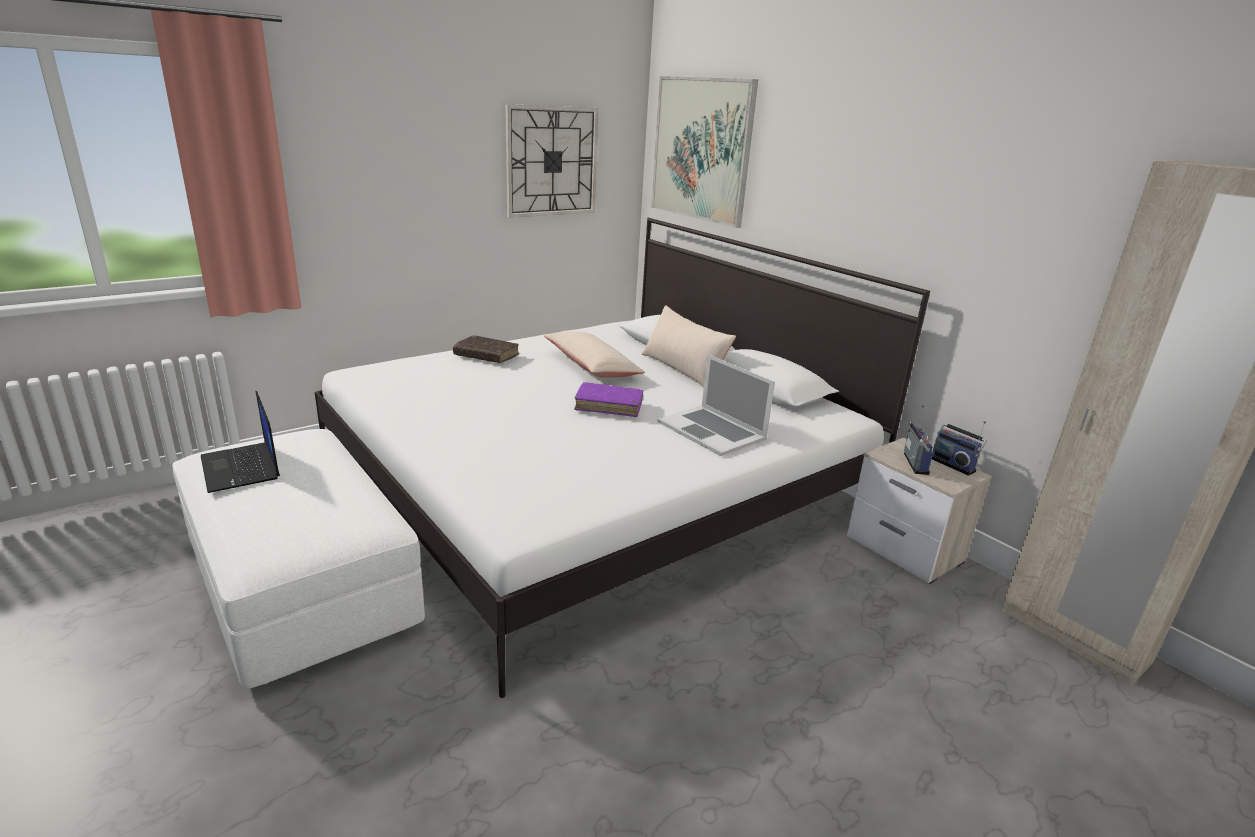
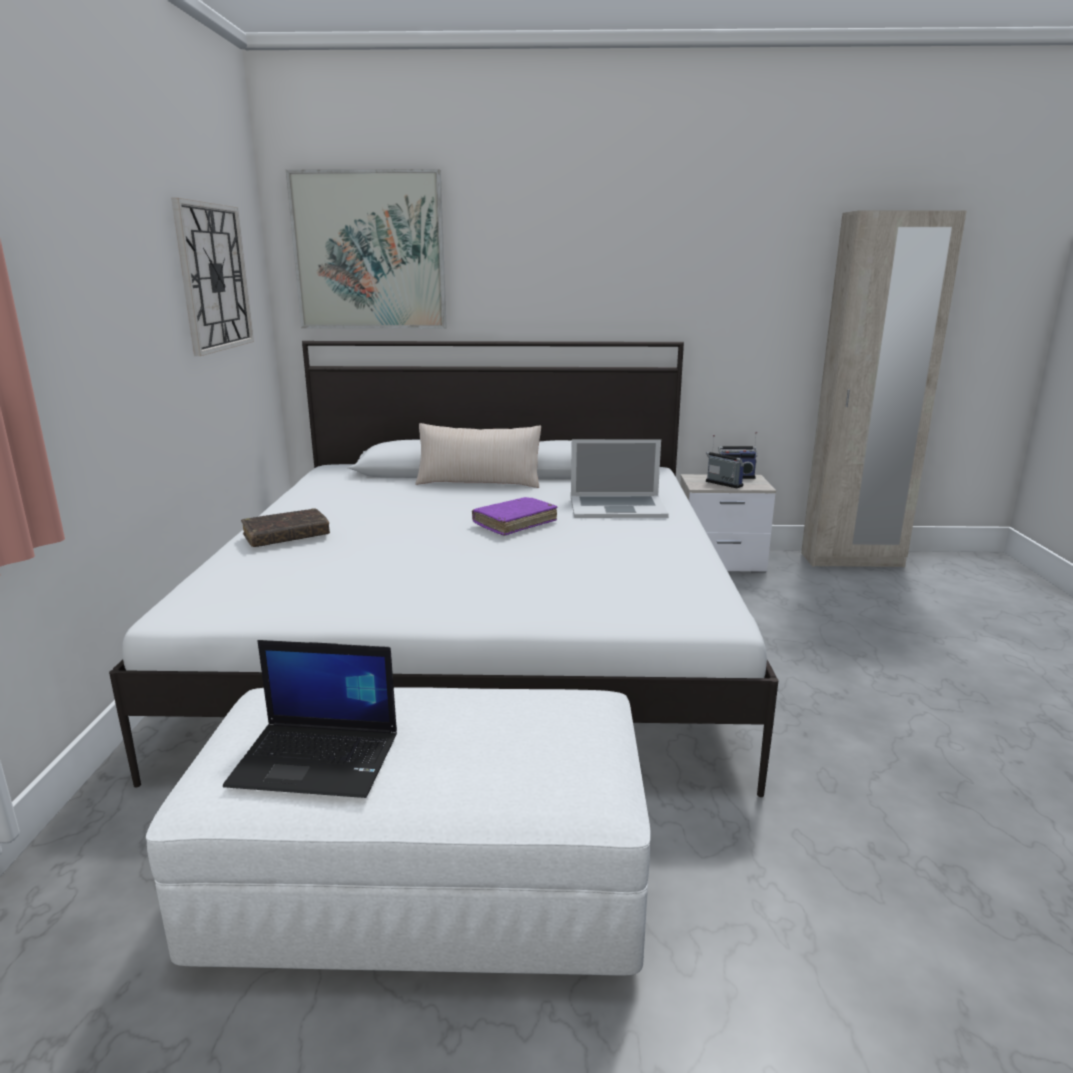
camera: 50 degrees left, 5 degrees down
beige pillow [544,331,645,378] -> none

